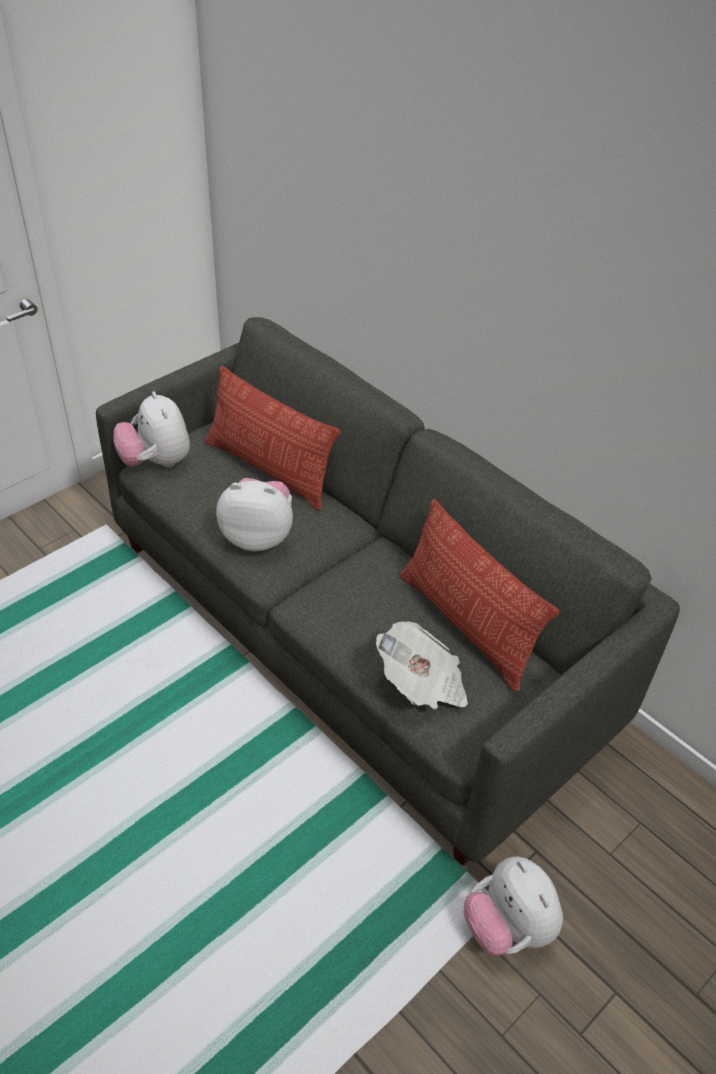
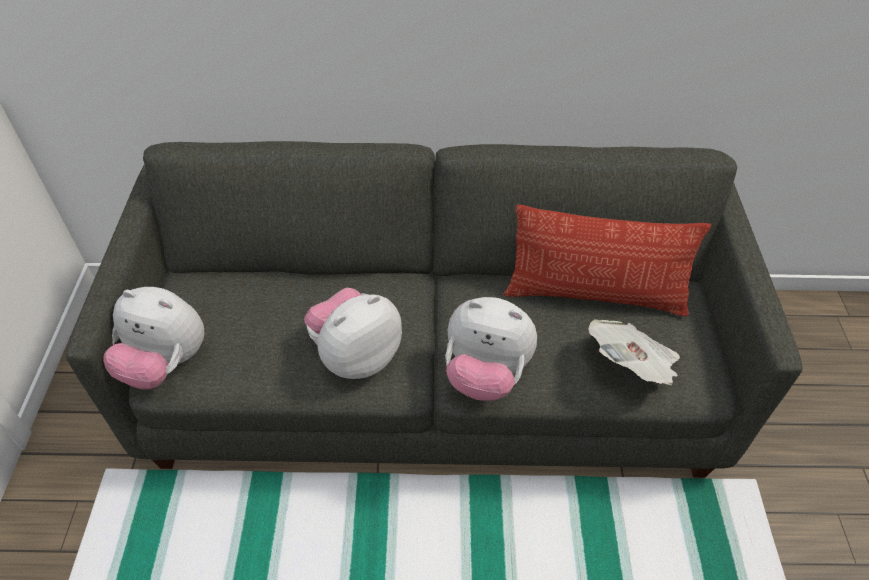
camera: 45 degrees left, 5 degrees up
pillow [205,365,340,510] -> none
plush toy [464,856,563,956] -> plush toy moved to [445,297,537,401]

